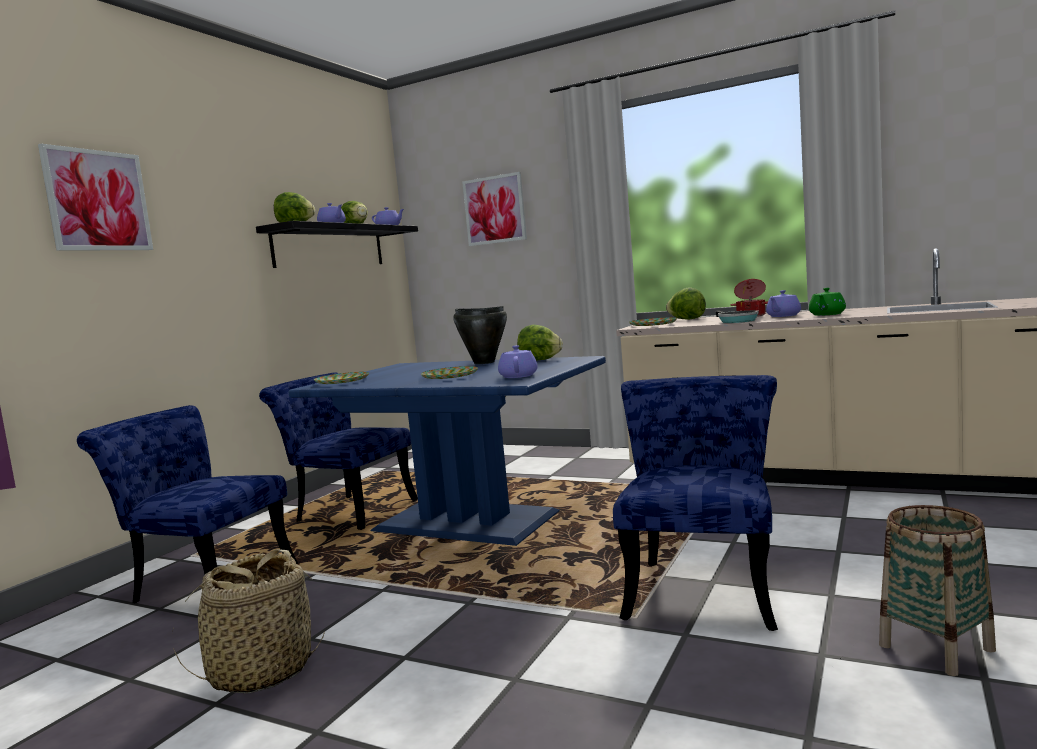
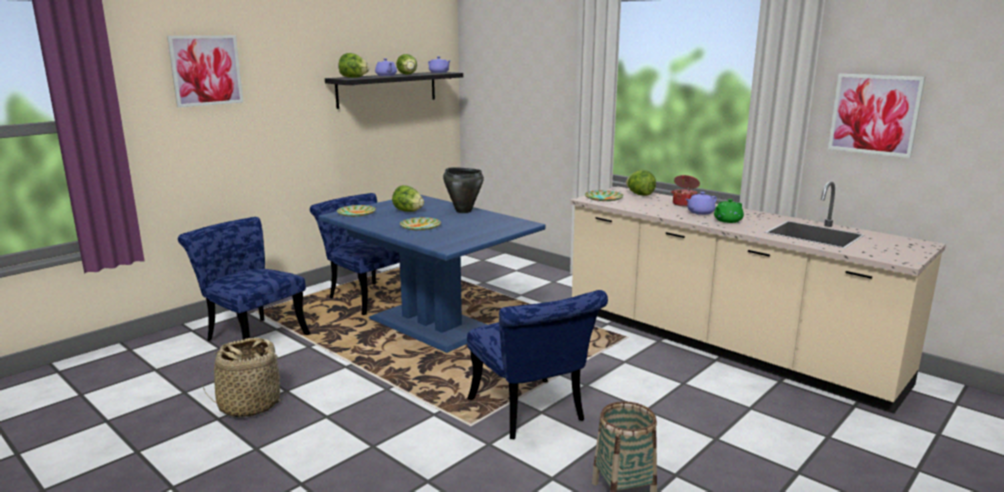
camera: 15 degrees right, 10 degrees up
picture [462,172,527,246] -> picture moved to [828,74,925,158]
purple teapot [498,345,538,378] -> none
lettuce [517,324,563,360] -> lettuce moved to [392,185,424,212]
blue chair [613,375,778,631] -> blue chair turned 120 degrees clockwise [467,290,608,439]
frying pan [715,310,759,323] -> none

